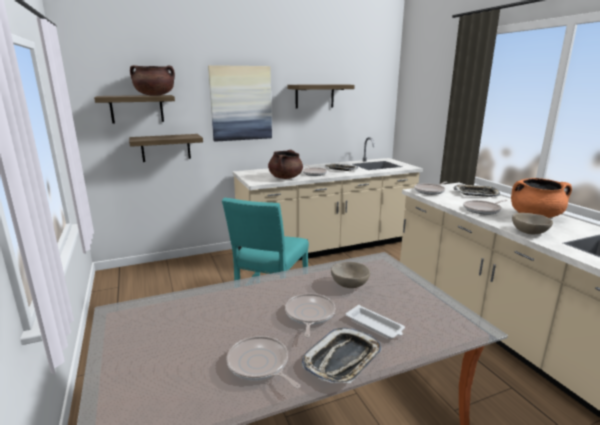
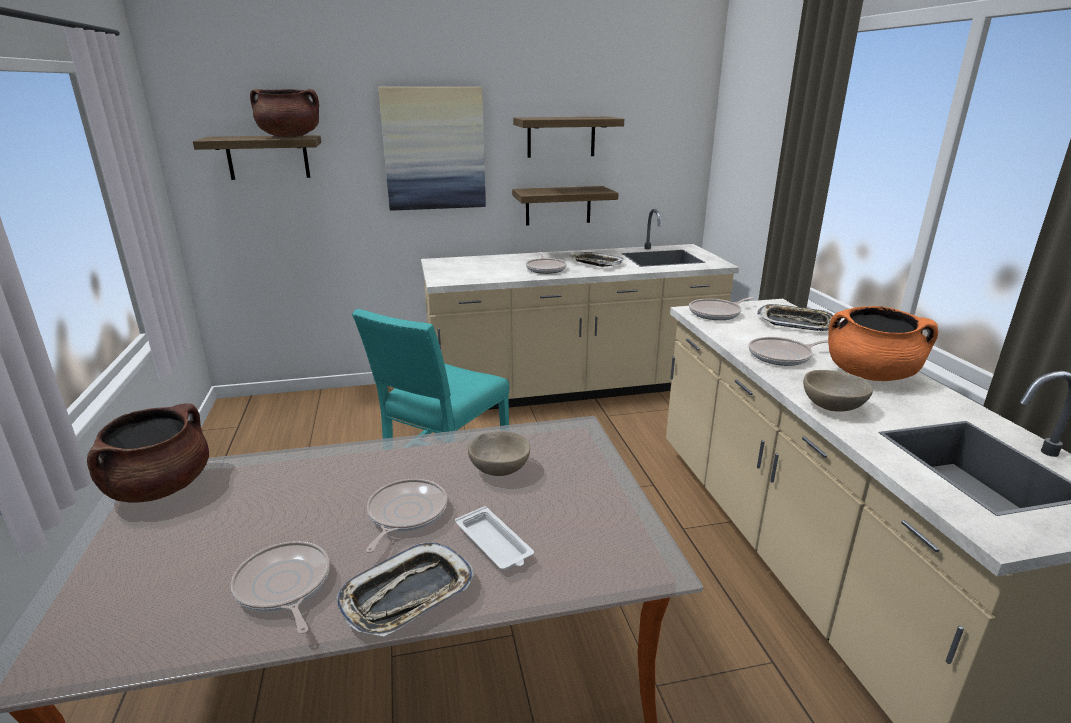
camera: 10 degrees right, 5 degrees up
shelf [129,134,203,162] -> shelf moved to [512,186,619,226]
brown cooking pot [268,150,303,179] -> brown cooking pot moved to [87,403,209,503]

